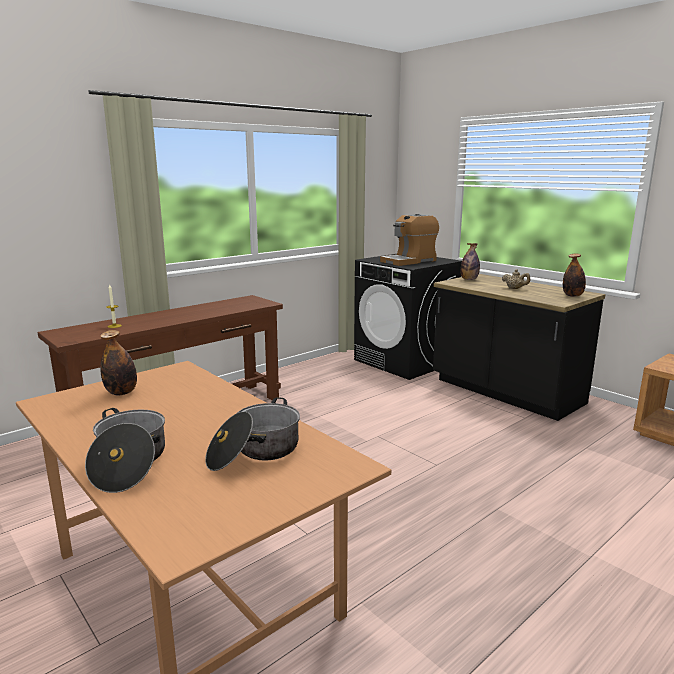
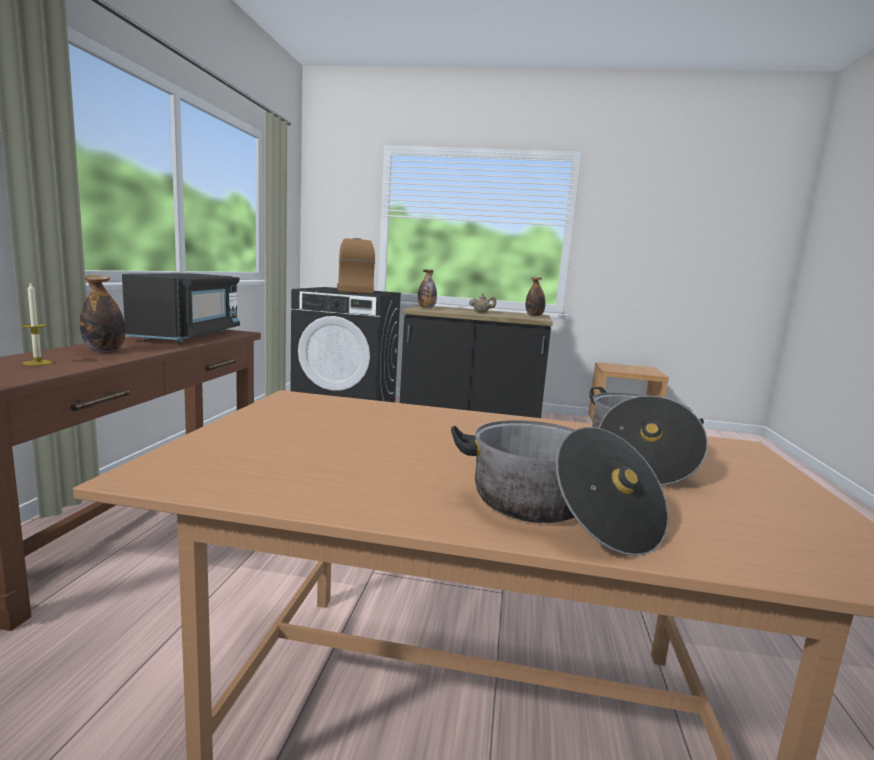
camera: 40 degrees left, 5 degrees down
bottle [100,330,137,395] -> bottle moved to [80,275,126,352]
coffee machine [380,214,439,266] -> coffee machine turned 150 degrees clockwise [337,238,375,294]
none -> black microwave [122,273,240,342]

